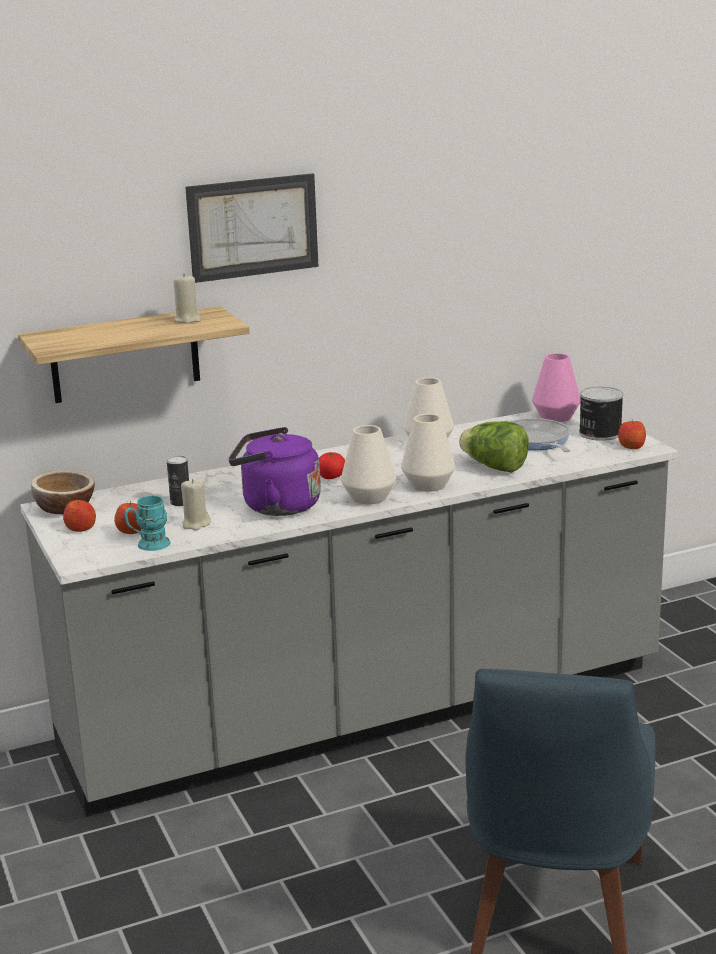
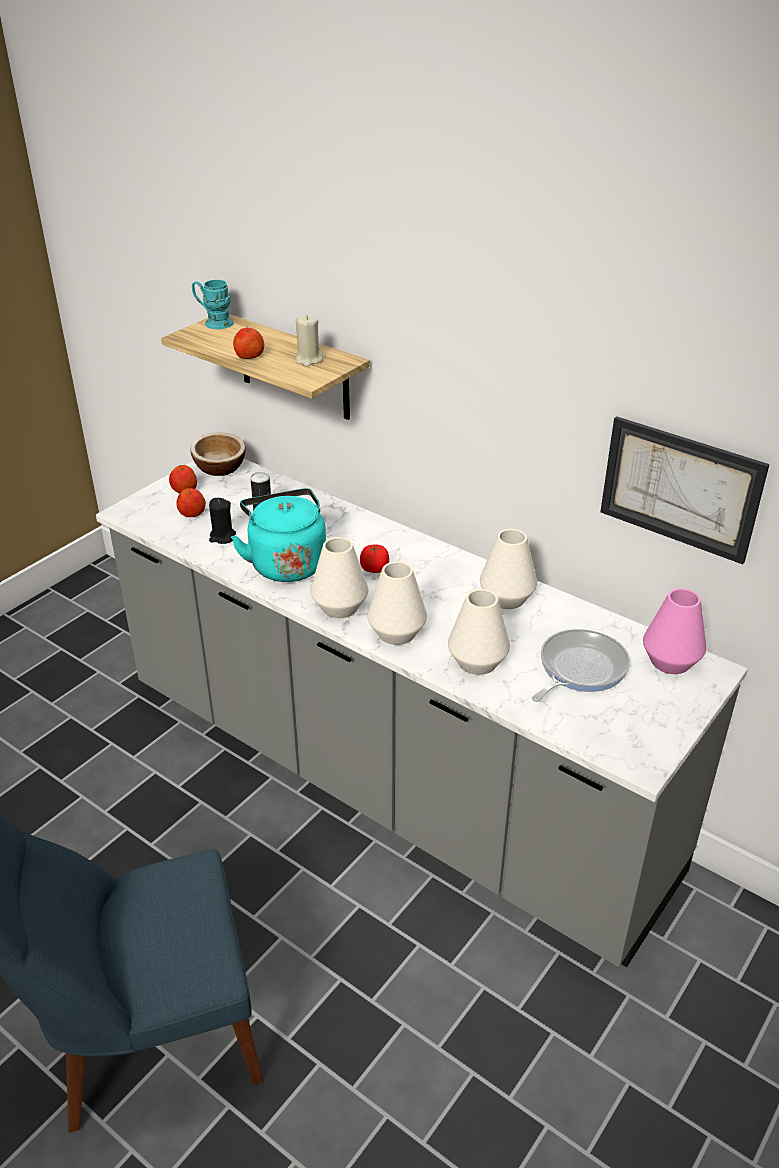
camera: 60 degrees right, 15 degrees up
turquoise mug [124,496,171,551] -> turquoise mug moved to [192,280,234,329]
beige candle [181,479,211,530] -> black candle [209,498,236,544]
picture [185,173,319,283] -> picture moved to [600,416,770,564]
purple kettle [228,427,321,516] -> turquoise kettle [231,488,326,582]
lettuce [459,421,529,473] -> white vase [448,589,510,675]
can [579,386,623,441] -> none
apple [618,421,646,449] -> apple moved to [233,328,264,359]

